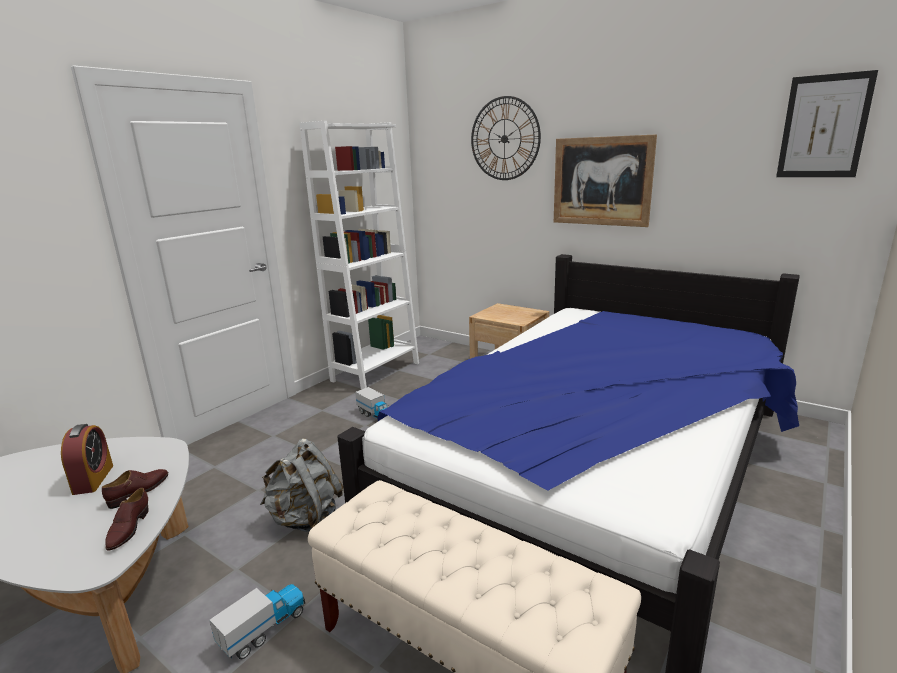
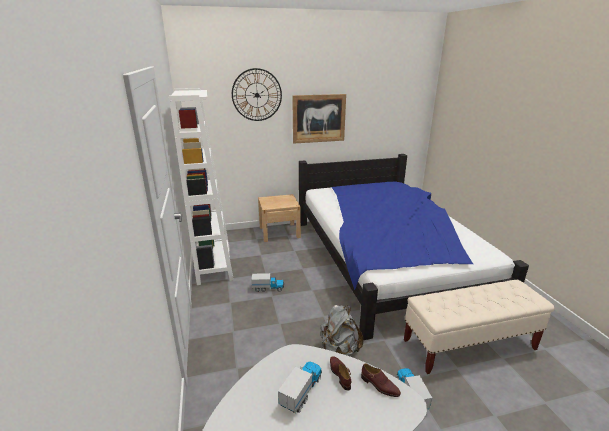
camera: 50 degrees left, 5 degrees up
alarm clock [61,424,113,495] -> toy truck [278,362,322,413]
picture [776,70,878,177] -> none

